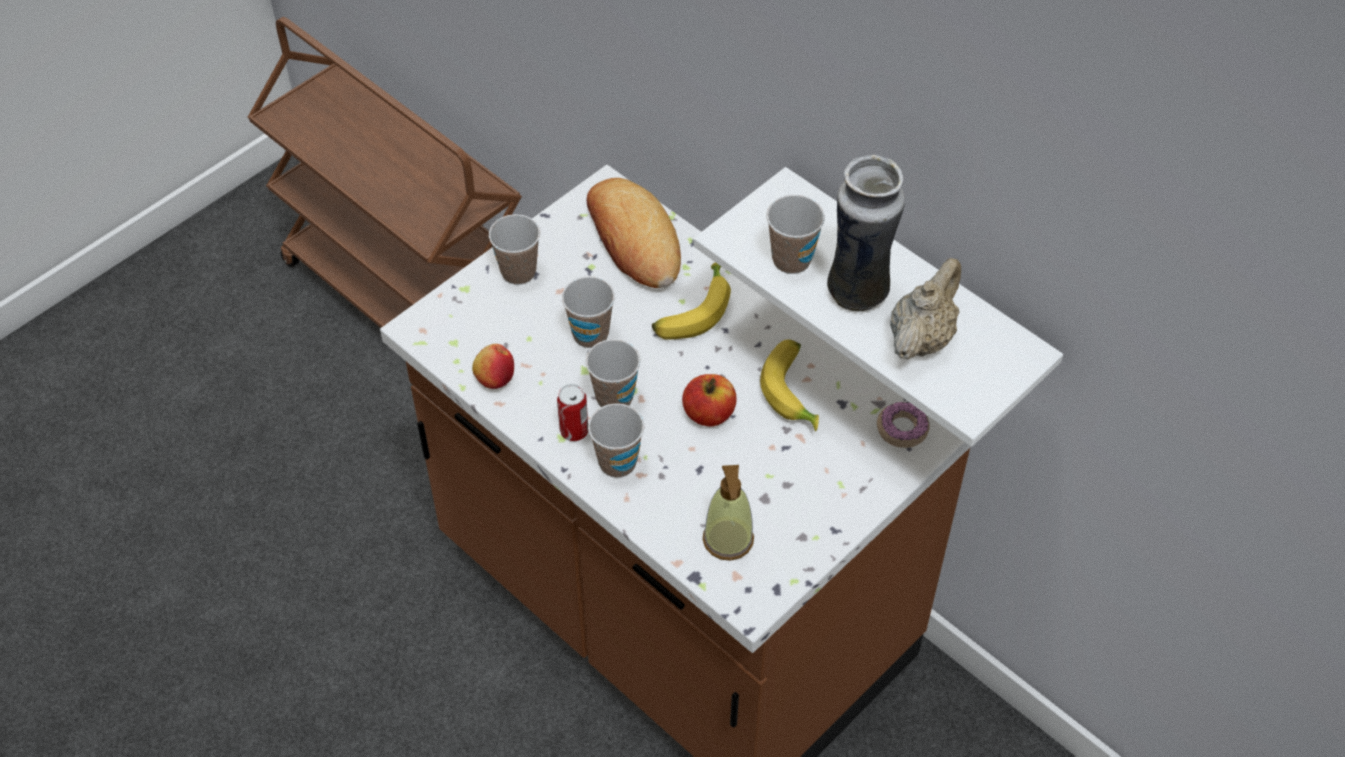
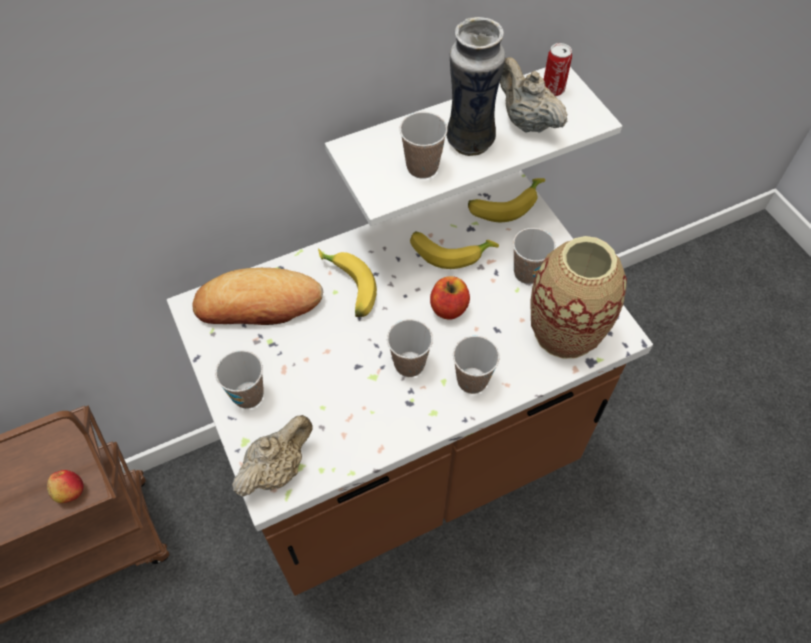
camera: 70 degrees left, 5 degrees up
apple [472,344,514,389] -> apple moved to [47,470,84,503]
can [557,384,588,441] -> can moved to [543,43,572,96]
cup [562,276,615,348] -> cup moved to [513,228,556,284]
soap dispenser [703,465,754,561] -> vase [530,236,627,359]
donut [877,402,930,448] -> banana [468,178,545,222]
none -> beige teapot [232,415,313,497]

